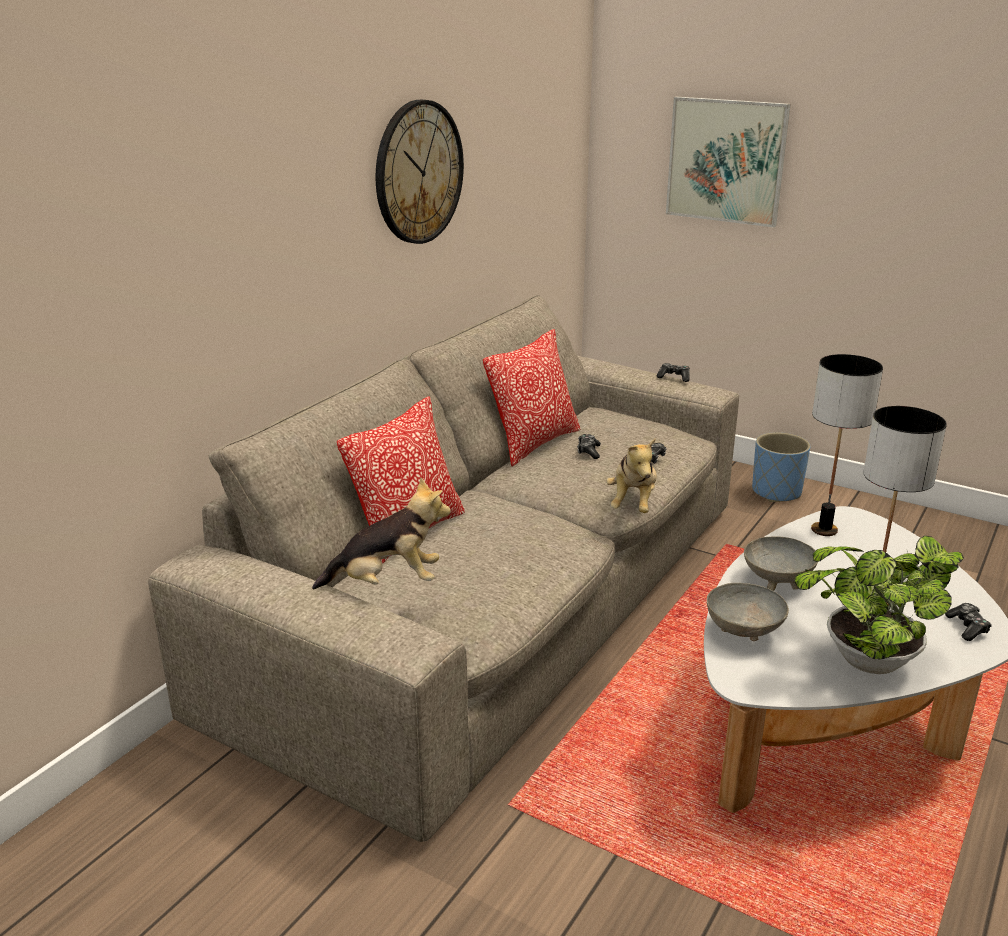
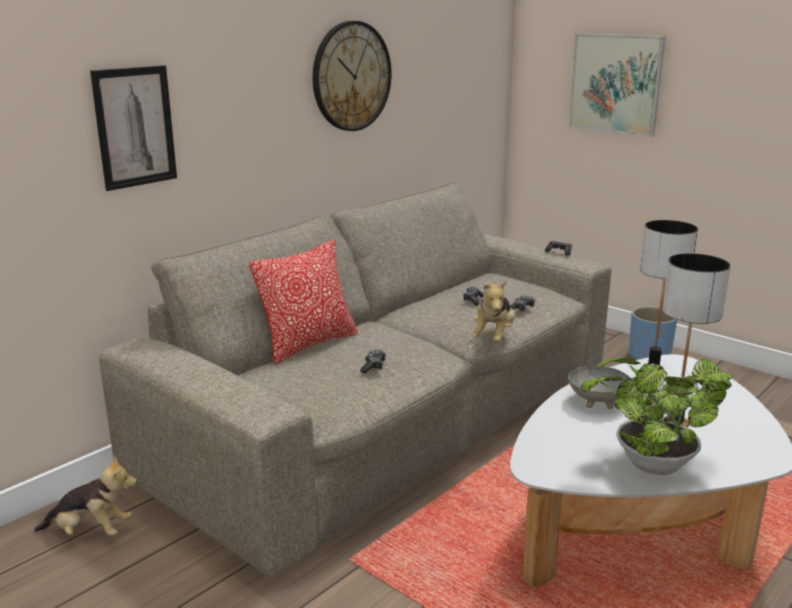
camera: 10 degrees right, 5 degrees down
plush toy [312,477,450,590] -> plush toy moved to [34,455,137,535]
pillow [483,329,580,466] -> none
grey bowl [707,583,789,641] -> none
game controller [945,603,992,641] -> game controller moved to [360,350,386,373]
none -> picture [90,65,177,191]

